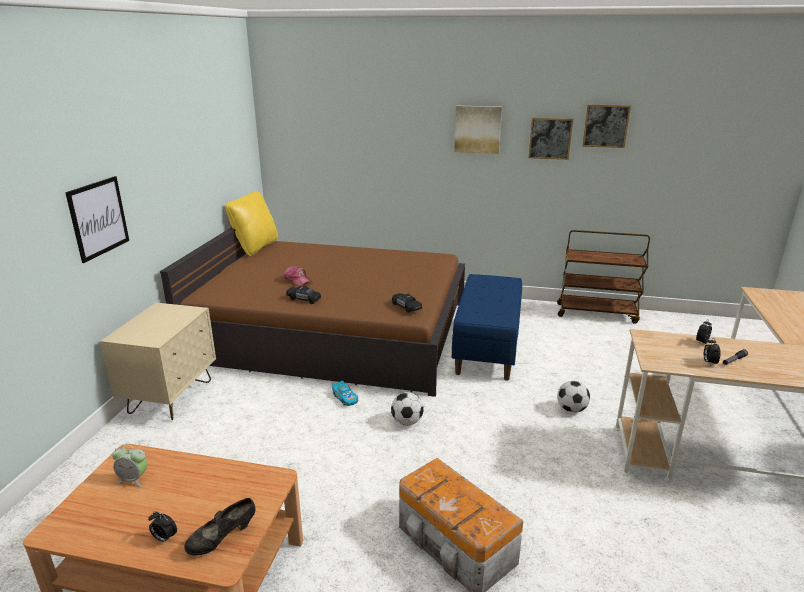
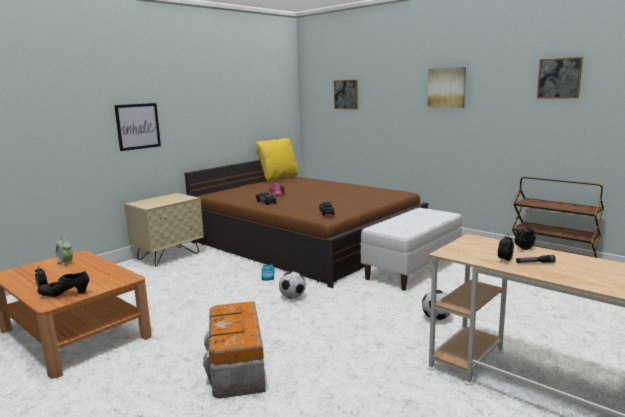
camera: 30 degrees right, 10 degrees down
blue bench [452,274,522,381] -> white bench [361,207,462,290]
picture [529,118,573,160] -> picture moved to [334,80,358,109]

